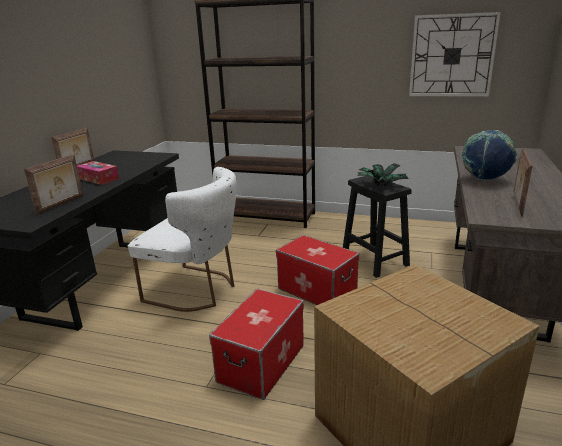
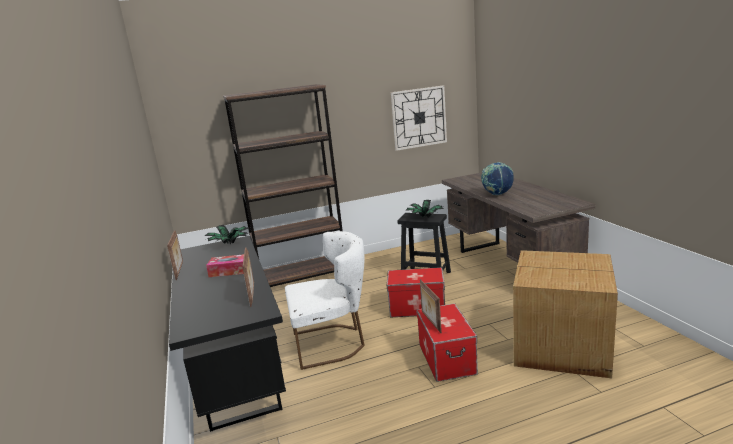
camera: 35 degrees left, 5 degrees down
picture frame [514,149,532,217] -> picture frame moved to [420,279,442,333]
none -> potted plant [205,225,248,244]

